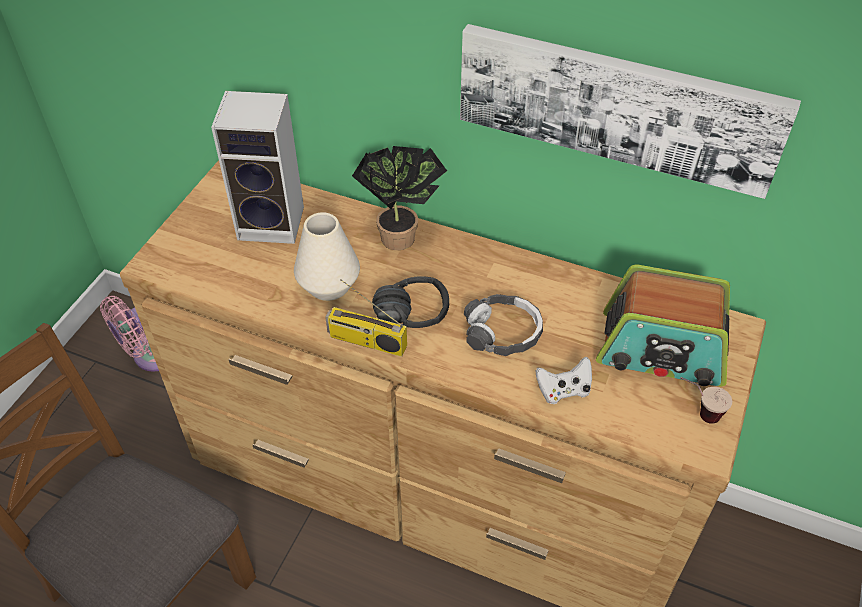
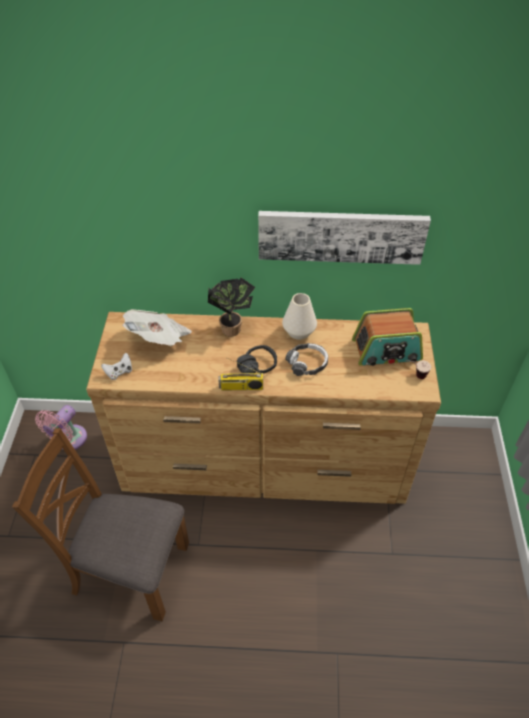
camera: 20 degrees left, 0 degrees up
speaker [211,91,304,244] -> newspaper [122,309,192,346]
white vase [294,212,360,301] -> white vase moved to [282,293,317,340]
white game controller [535,357,592,404] -> white game controller moved to [101,353,132,380]

